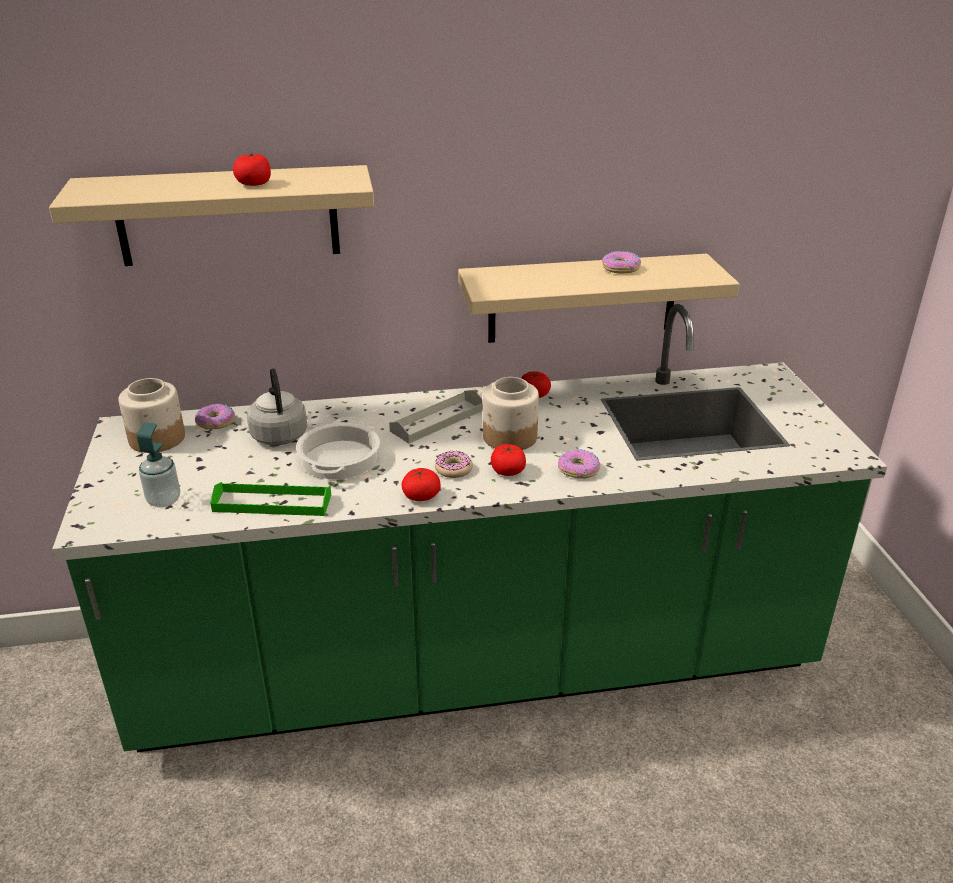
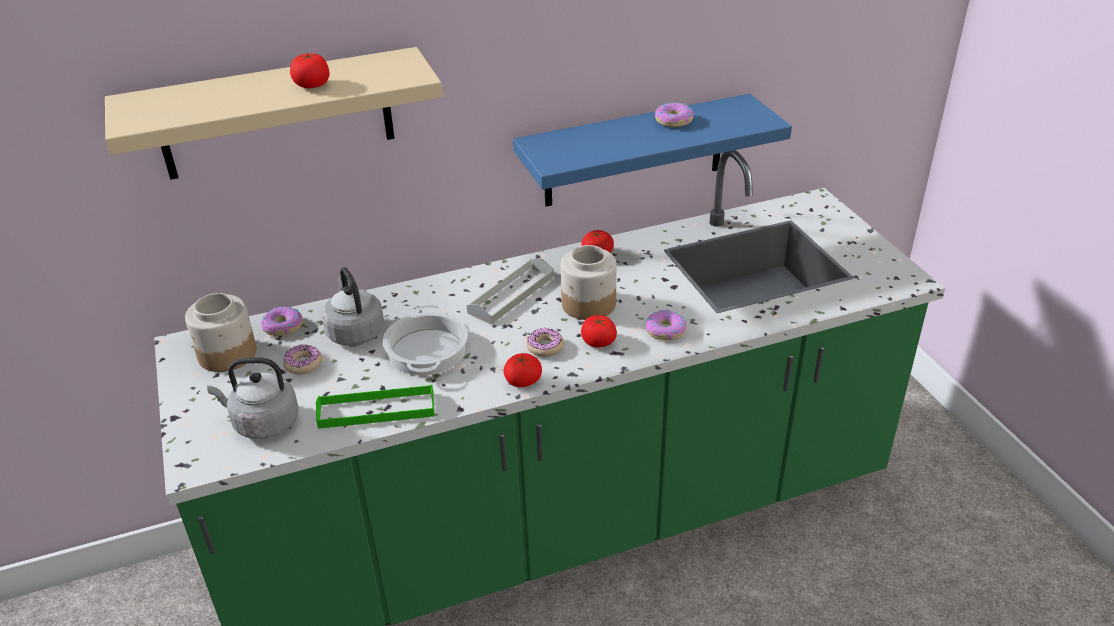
camera: 10 degrees left, 5 degrees up
soap dispenser [137,422,180,508] -> grey kettle [207,357,299,439]
beige shelf [458,254,740,343] -> blue shelf [513,94,792,207]
none -> donut [283,344,322,375]

